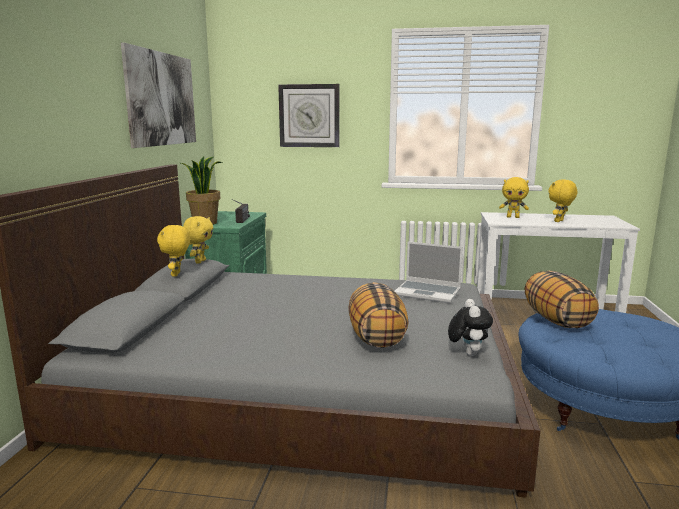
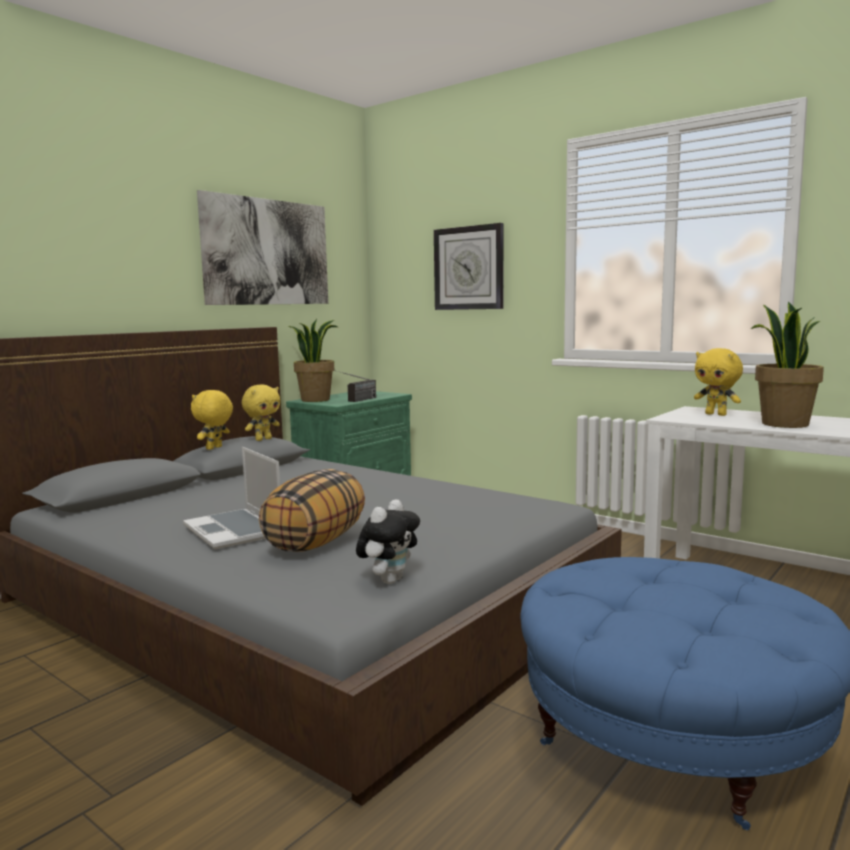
camera: 30 degrees right, 5 degrees down
laptop [395,242,463,303] -> laptop moved to [183,447,280,549]
pillow [525,271,599,328] -> none
yellow plush toy [548,179,577,222] -> potted plant [751,301,824,428]

